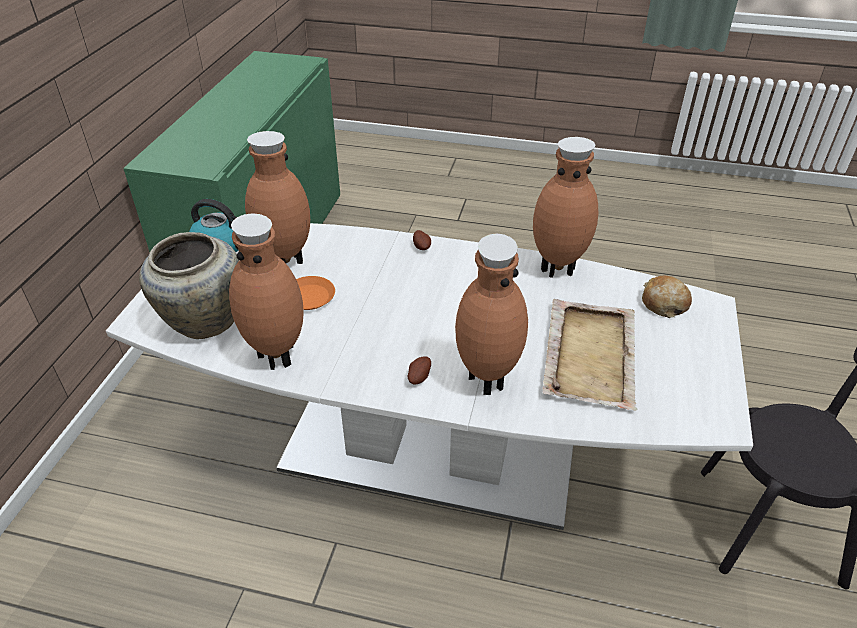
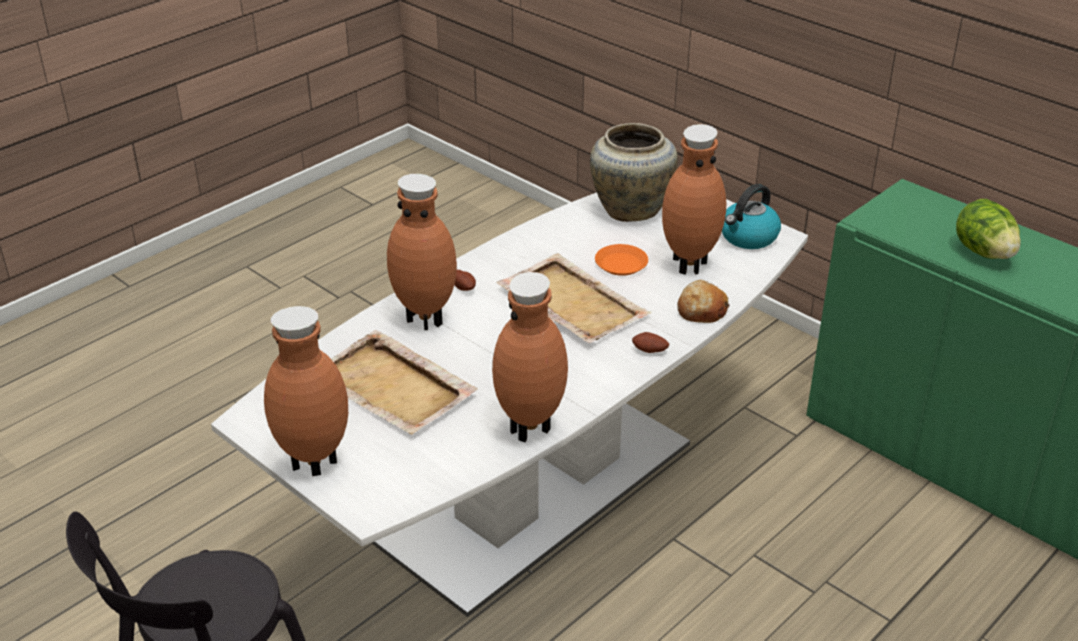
camera: 120 degrees right, 5 degrees down
brown vase [229,213,304,370] -> brown vase moved to [264,306,348,476]
bread [642,276,692,318] -> bread moved to [677,280,730,323]
none -> beige tray [496,253,652,343]
none -> lettuce [956,199,1021,259]

